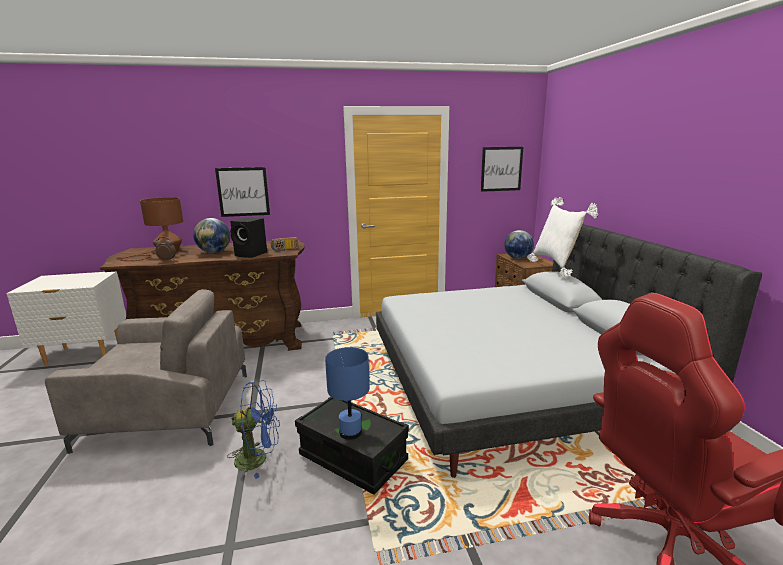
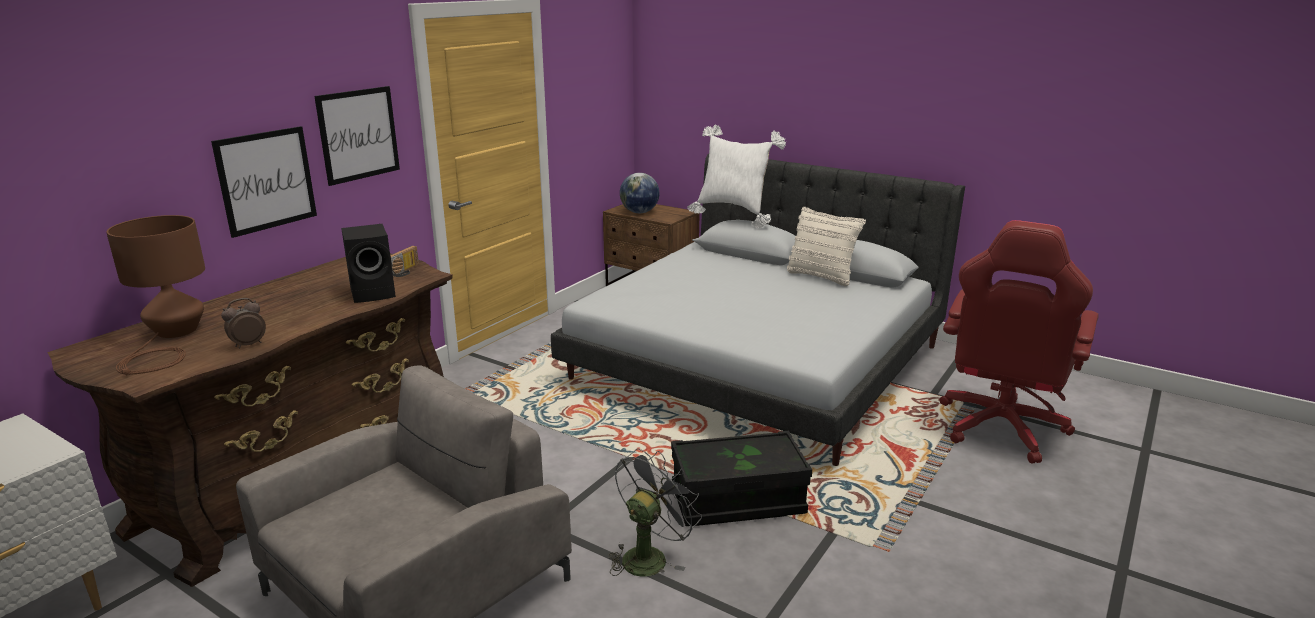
camera: 45 degrees left, 5 degrees up
globe [193,218,230,253] -> none
blue fan [227,380,280,479] -> grey fan [609,449,702,577]
blue table lamp [325,347,369,440] -> none
picture [481,147,523,192] -> picture moved to [314,86,400,186]
none -> beige pillow [787,207,866,286]

